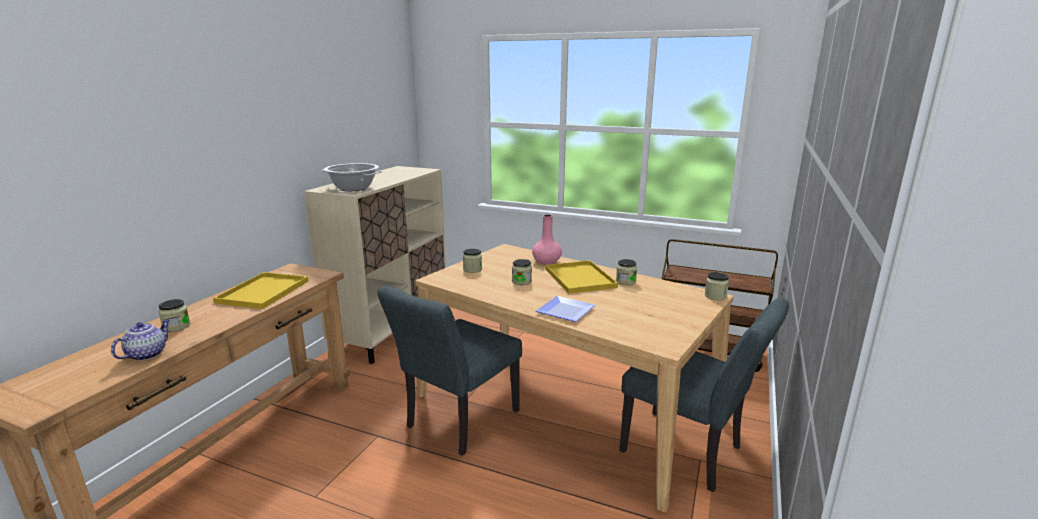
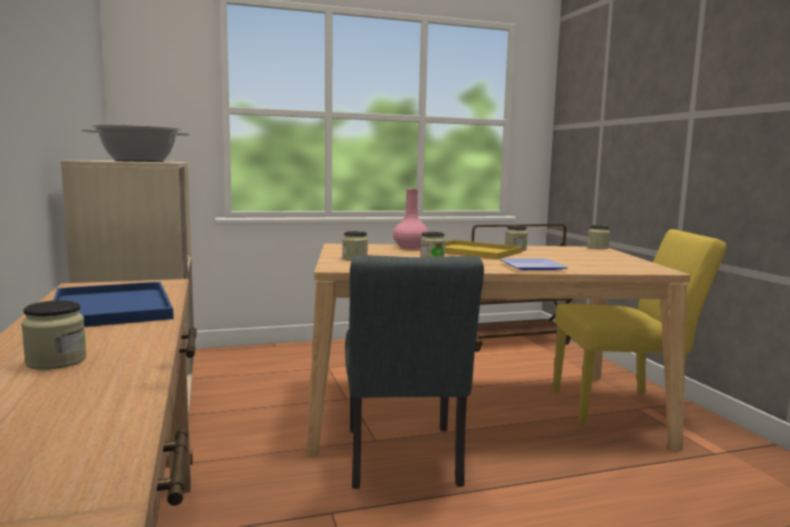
camera: 40 degrees left, 10 degrees down
teapot [111,319,170,361] -> none
yellow tray [213,272,308,309] -> blue tray [53,282,174,327]
grey chair [619,298,789,492] -> yellow chair [552,229,727,425]

